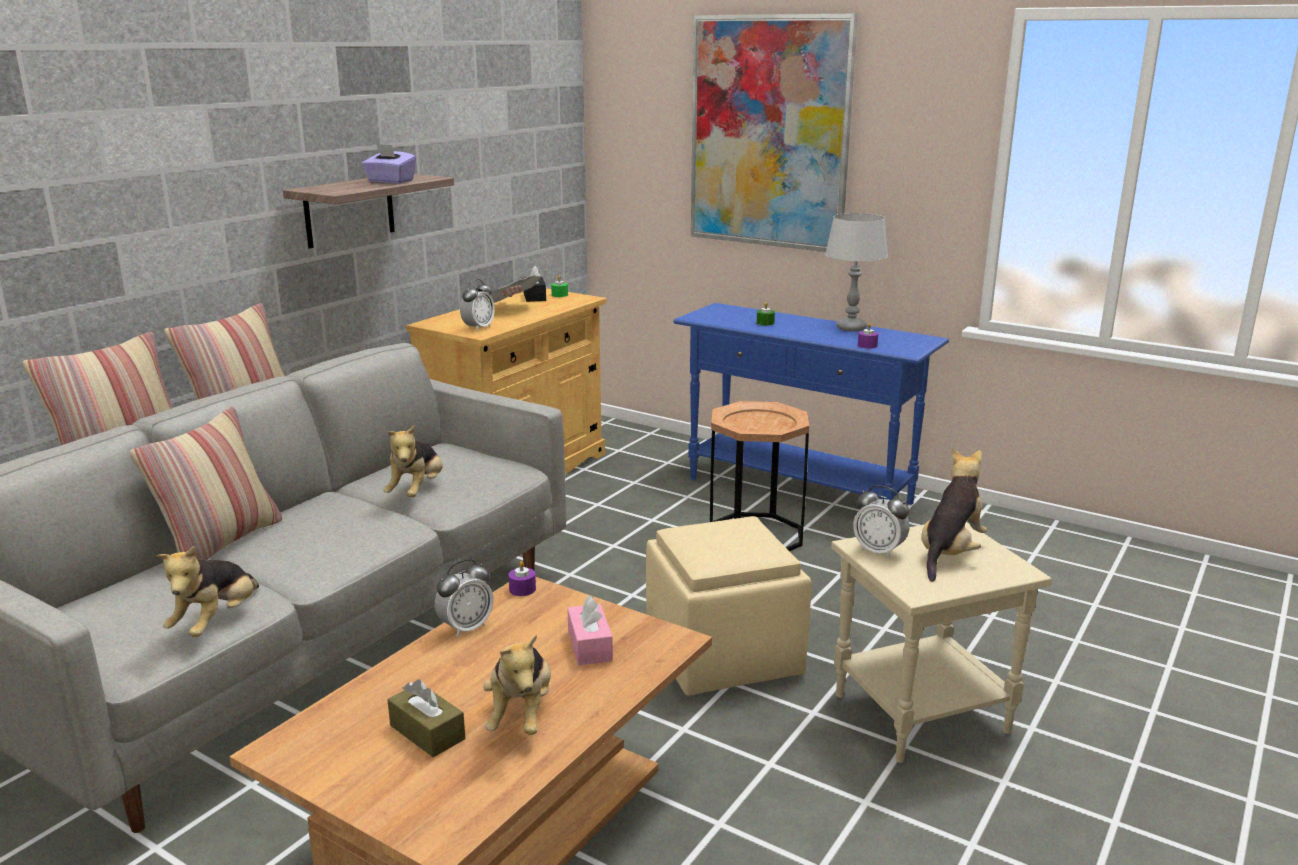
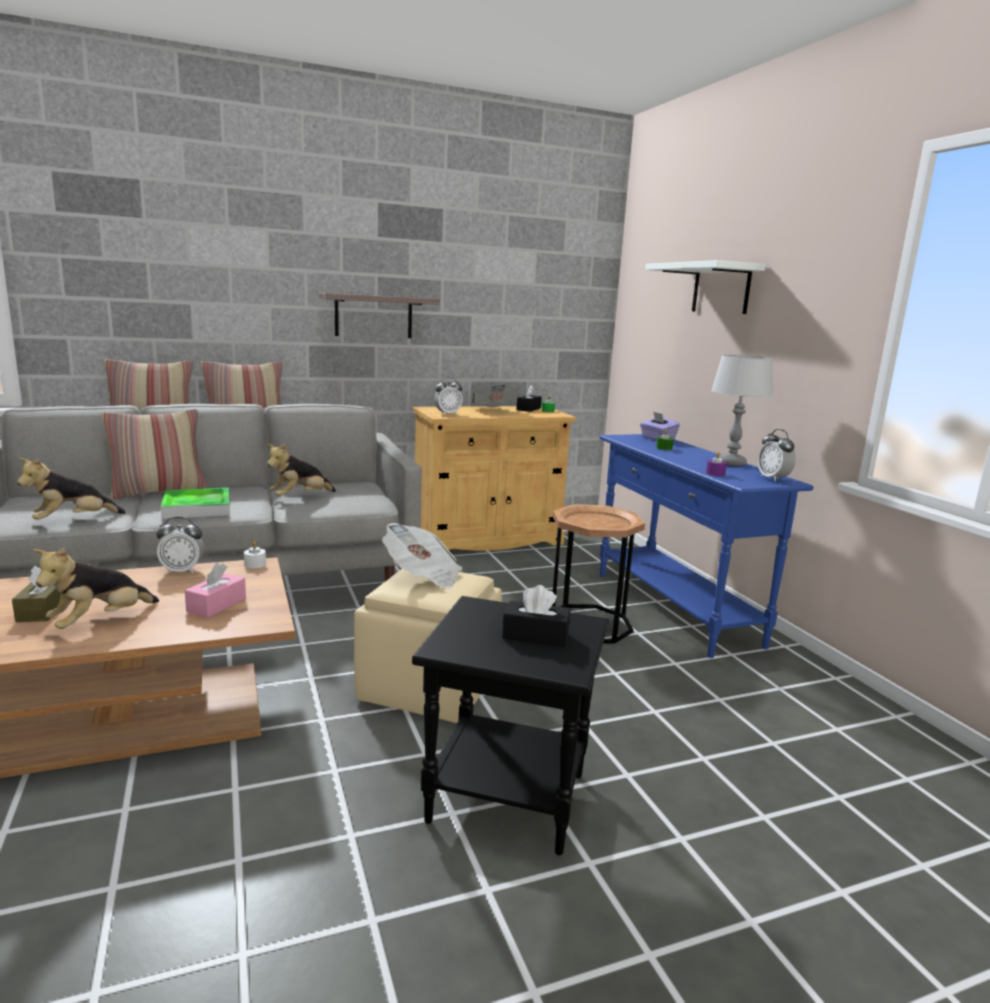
camera: 35 degrees right, 5 degrees down
purple tissue box [362,144,416,184] -> purple tissue box moved to [640,411,680,441]
purple candle [508,561,536,596] -> white candle [244,541,266,568]
picture [691,14,858,252] -> white shelf [645,260,765,314]
beige side table [831,522,1052,763] -> black side table [412,596,609,855]
alarm clock [853,485,910,559] -> alarm clock moved to [757,429,796,482]
plush toy [921,449,987,582] -> black tissue box [503,585,570,647]
none -> tray [161,488,230,519]
none -> newspaper [382,523,462,589]

